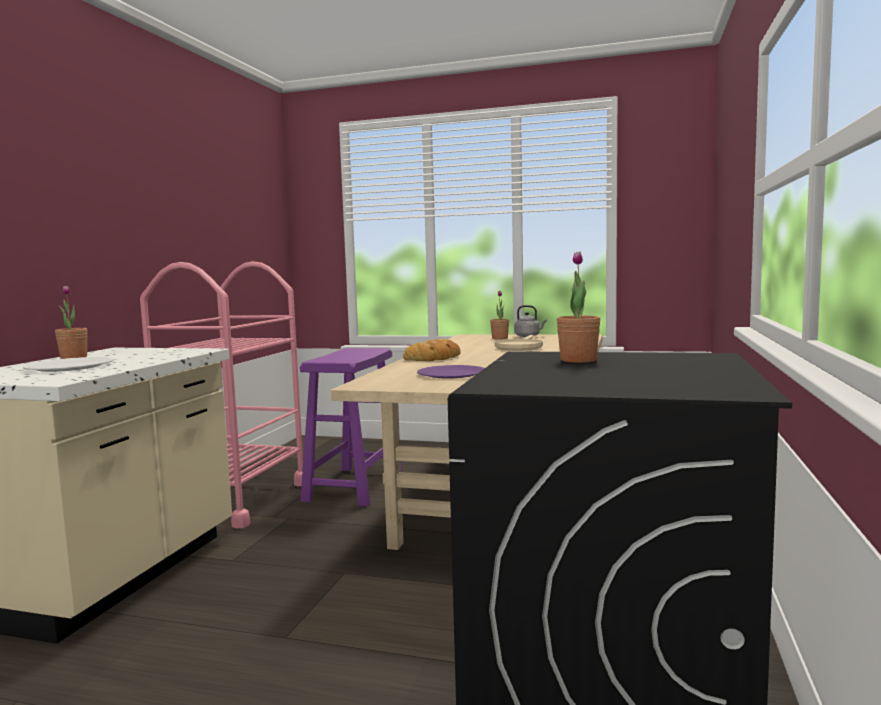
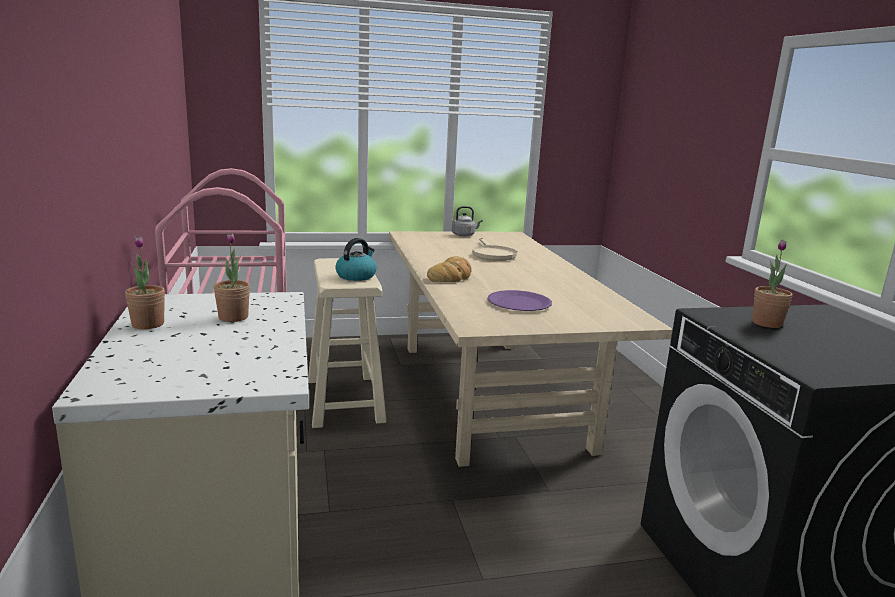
camera: 30 degrees left, 10 degrees up
white plate [23,357,114,372] -> none
purple stool [300,348,403,507] -> beige stool [308,258,387,428]
potted plant [490,291,509,339] -> potted plant moved to [214,233,250,322]
none -> kettle [335,238,377,281]

